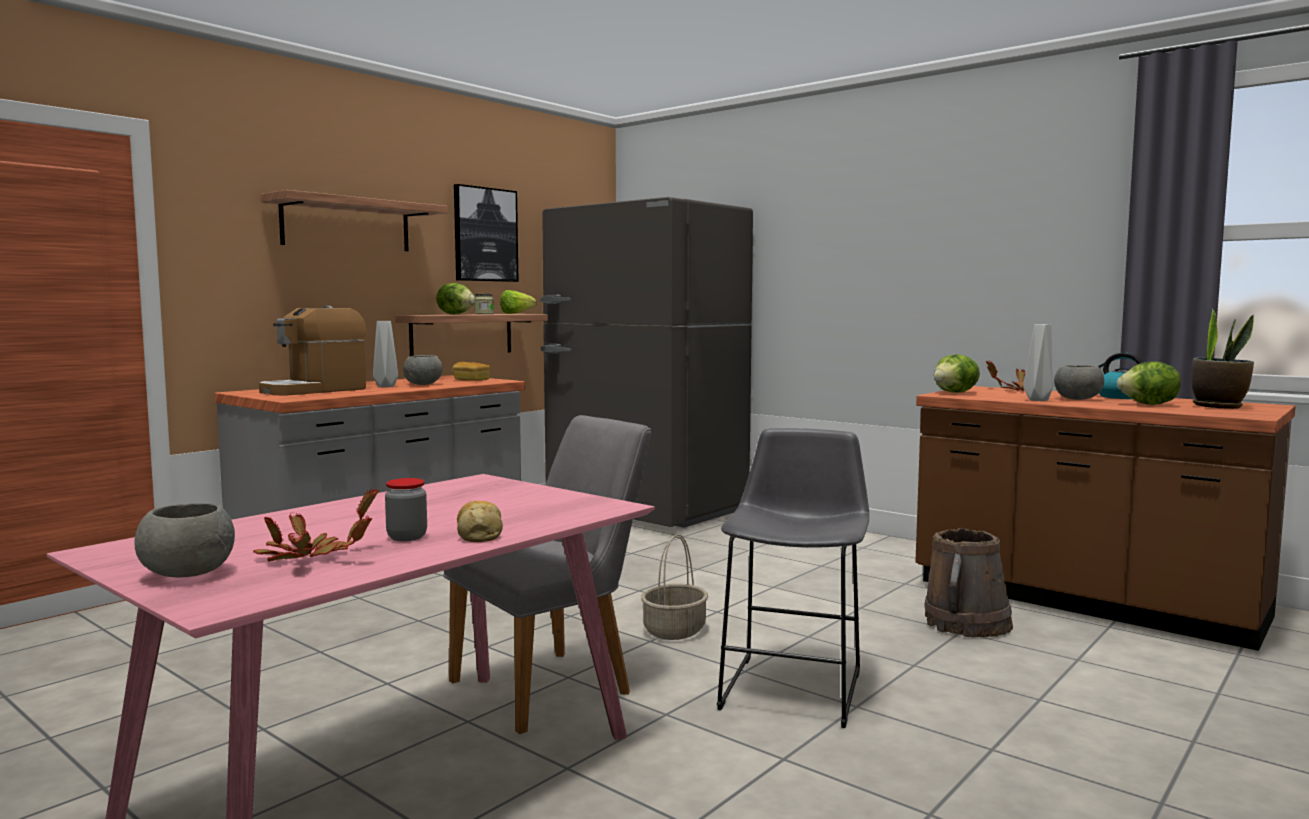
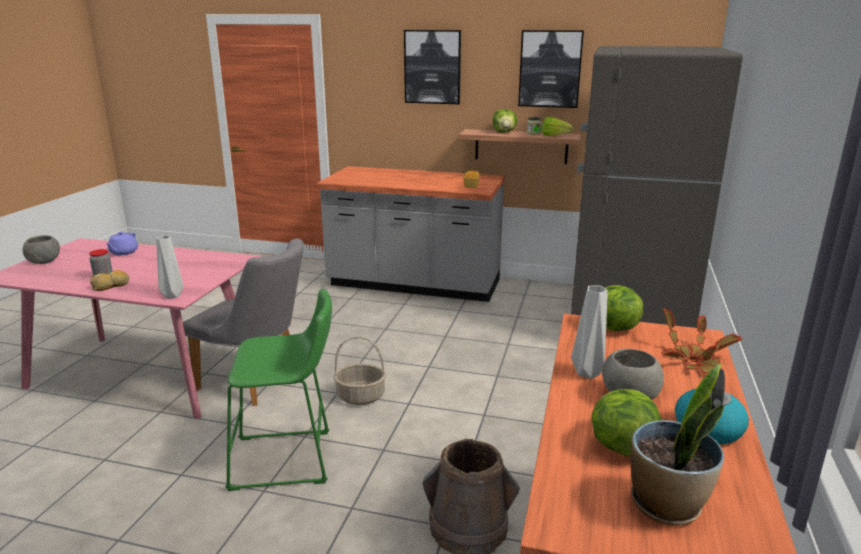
camera: 65 degrees right, 15 degrees up
potted plant [253,489,379,562] -> none
coffee machine [259,306,366,395] -> none
shelf [261,190,448,251] -> picture [404,30,461,104]
grey vase [373,321,398,387] -> grey vase moved to [156,235,184,299]
grey bowl [403,355,442,385] -> none
grey stool [717,428,869,728] -> green stool [225,289,332,491]
none -> purple teapot [106,231,138,256]

